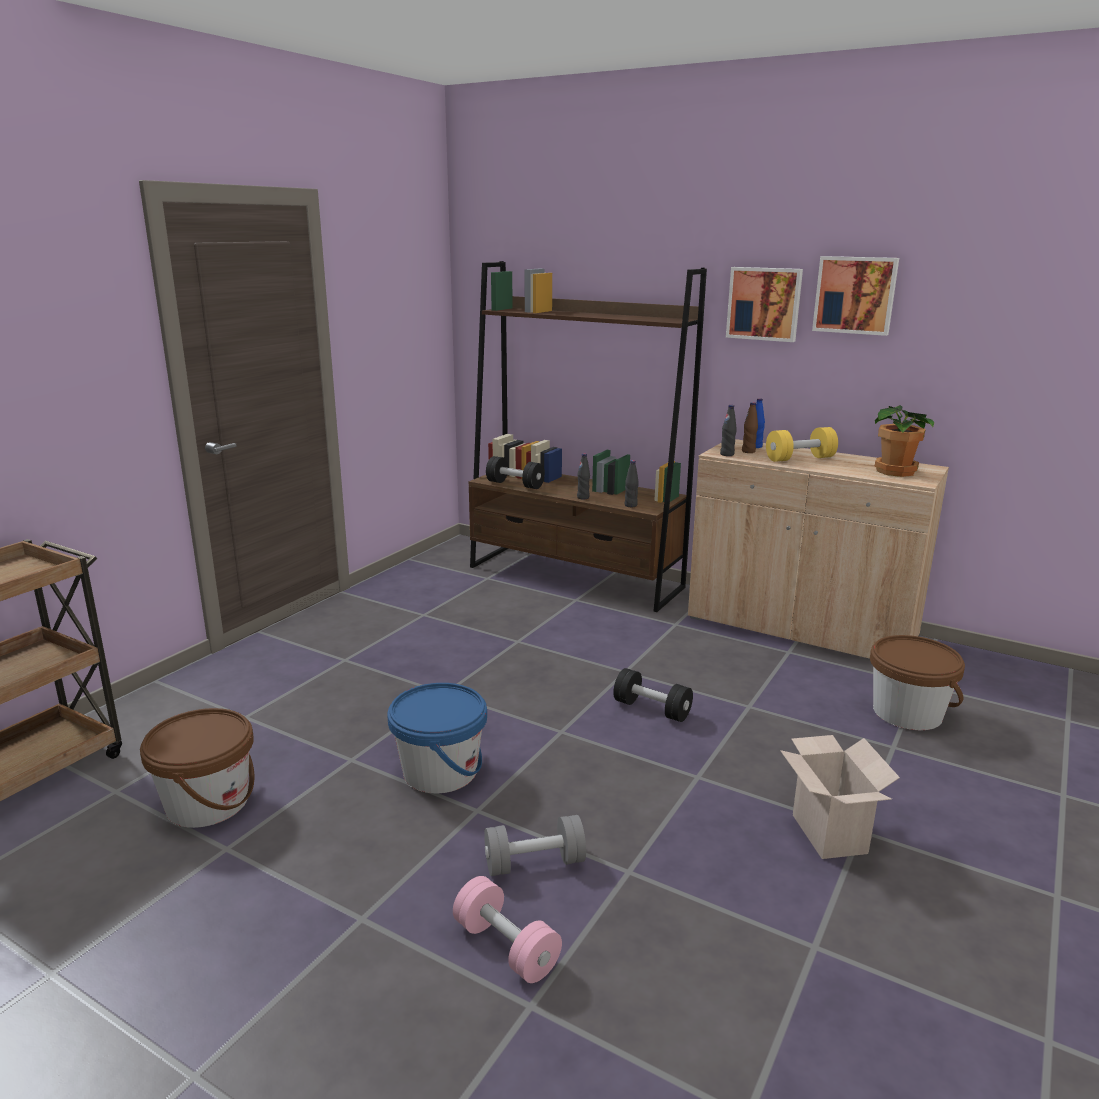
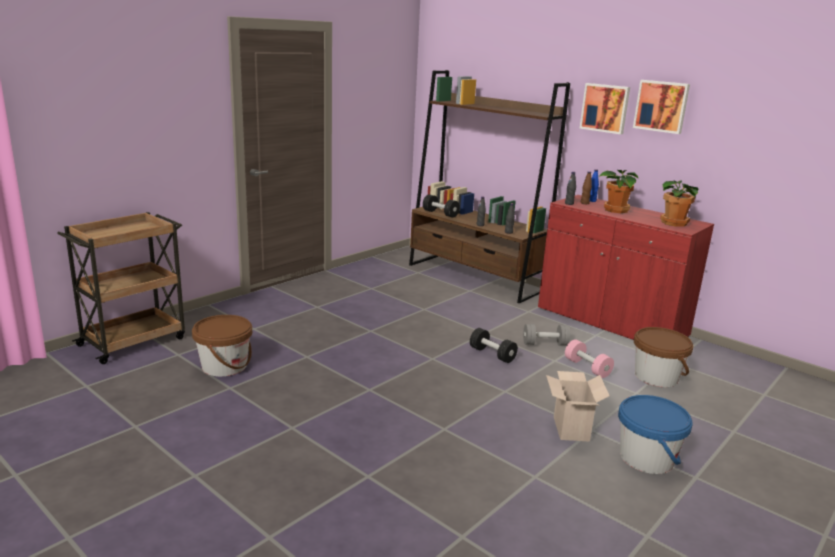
camera: 10 degrees right, 0 degrees up
blue bucket [387,683,487,793] -> blue bucket moved to [618,395,693,474]
pink dumbbell [453,876,562,983] -> pink dumbbell moved to [565,339,614,378]
grey dumbbell [484,815,586,876] -> grey dumbbell moved to [523,324,570,346]
beige cabinet [688,439,949,659] -> red cabinet [538,195,714,340]
yellow dumbbell [766,427,838,462] -> potted plant [599,170,638,213]

